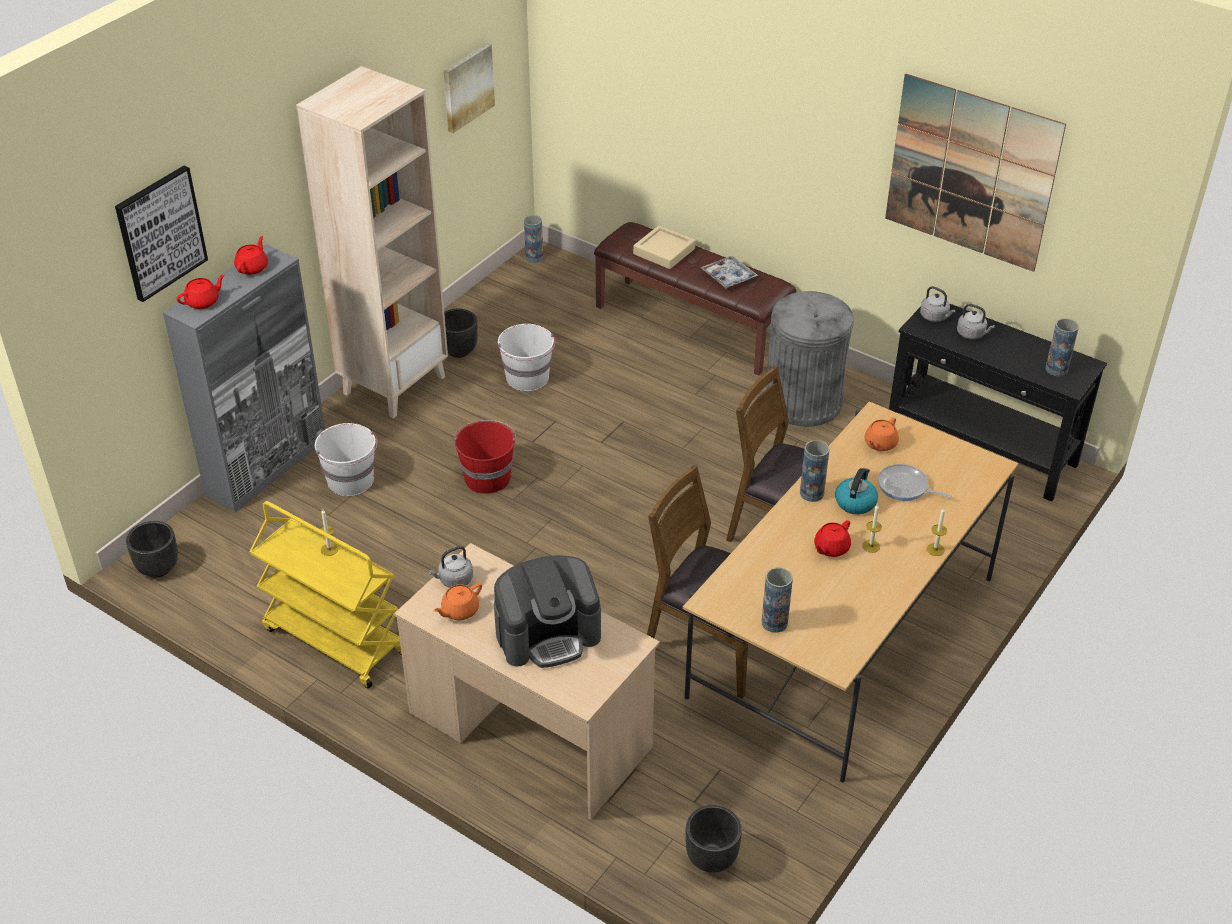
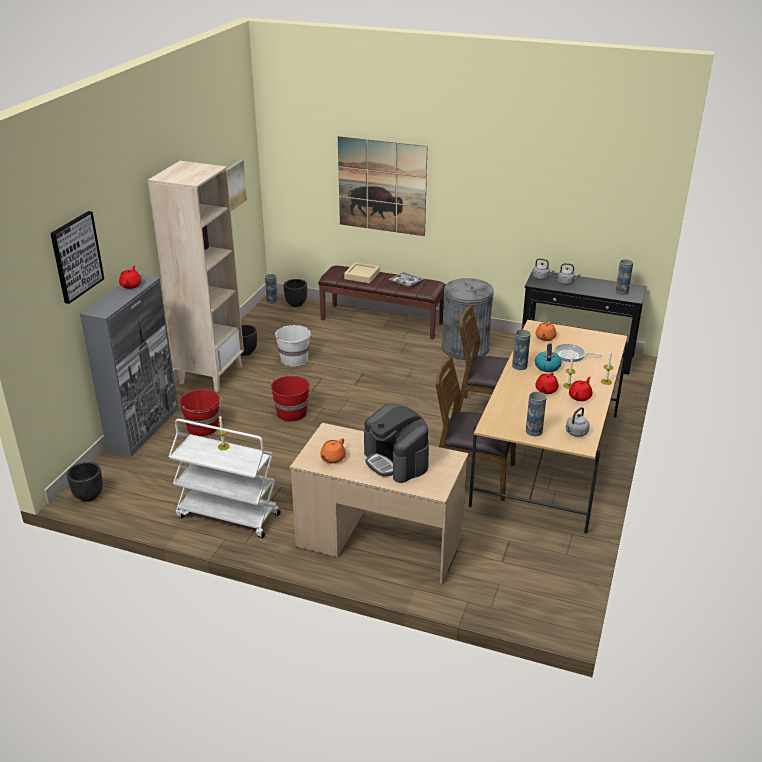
camera: 15 degrees left, 10 degrees down
red teapot [176,274,225,309] -> red teapot moved to [569,376,592,401]
yellow cart [250,501,402,689] -> white cart [169,419,281,538]
white bucket [315,423,378,496] -> red bucket [179,389,221,437]
grey kettle [429,546,473,588] -> grey kettle moved to [566,407,590,437]
coffee machine [494,555,601,668] -> coffee machine turned 90 degrees clockwise [364,404,429,483]
black planter [685,805,742,873] -> black planter moved to [284,279,307,307]
picture [885,74,1066,272] -> picture moved to [338,136,427,236]

